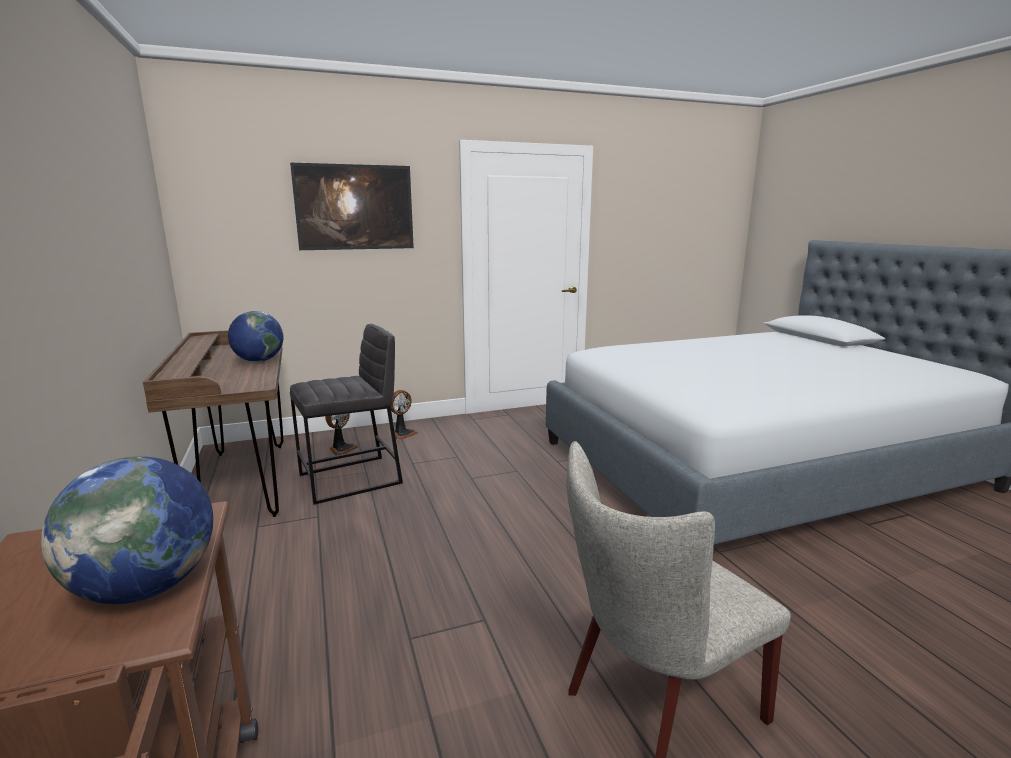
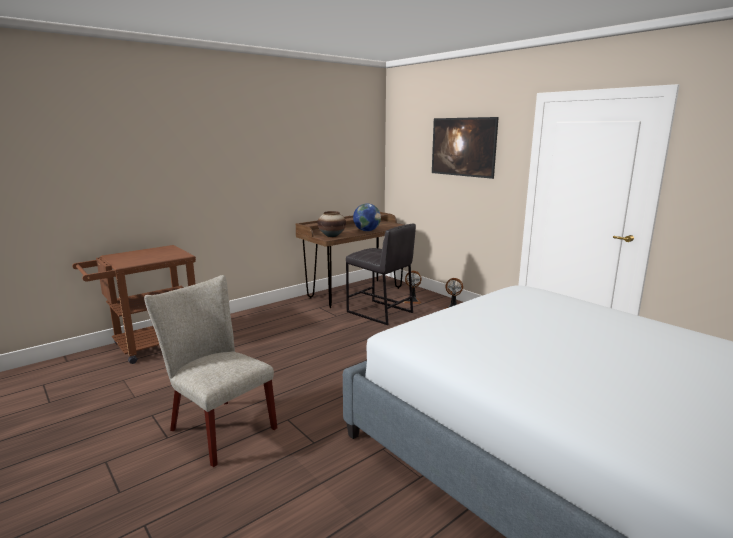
camera: 70 degrees right, 0 degrees up
globe [41,456,213,604] -> none
none -> vase [318,211,346,237]

